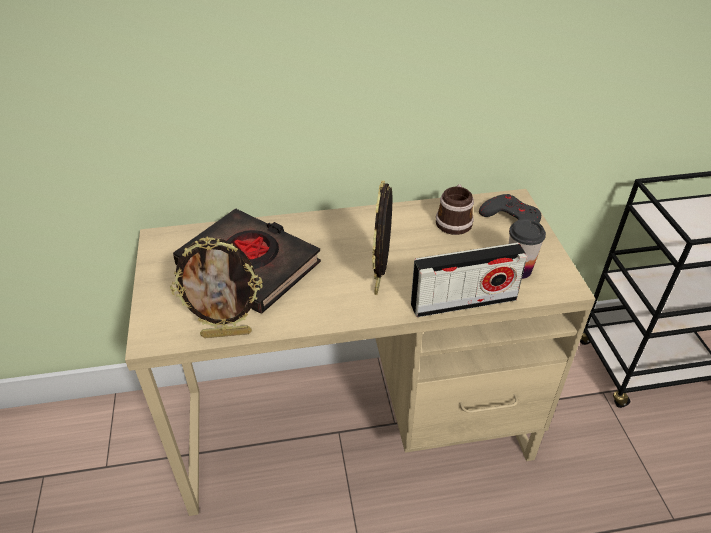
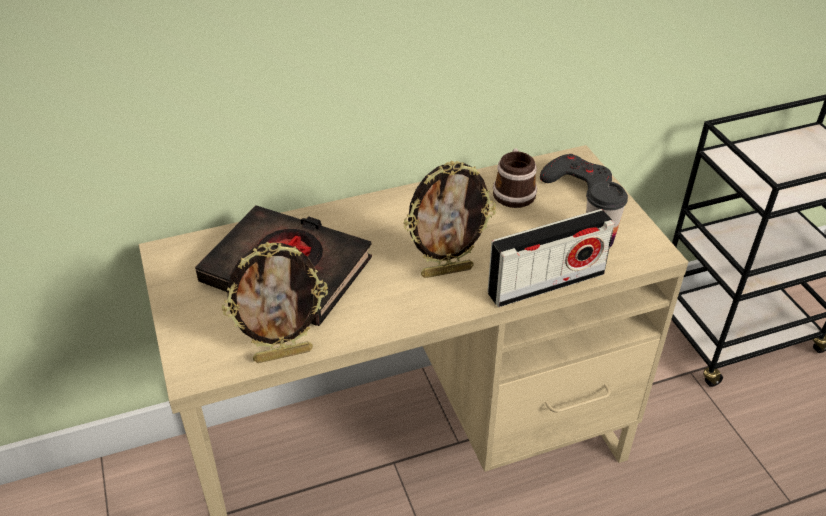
camera: 10 degrees left, 0 degrees up
picture frame [372,181,392,295] -> picture frame turned 105 degrees counterclockwise [403,161,496,278]

